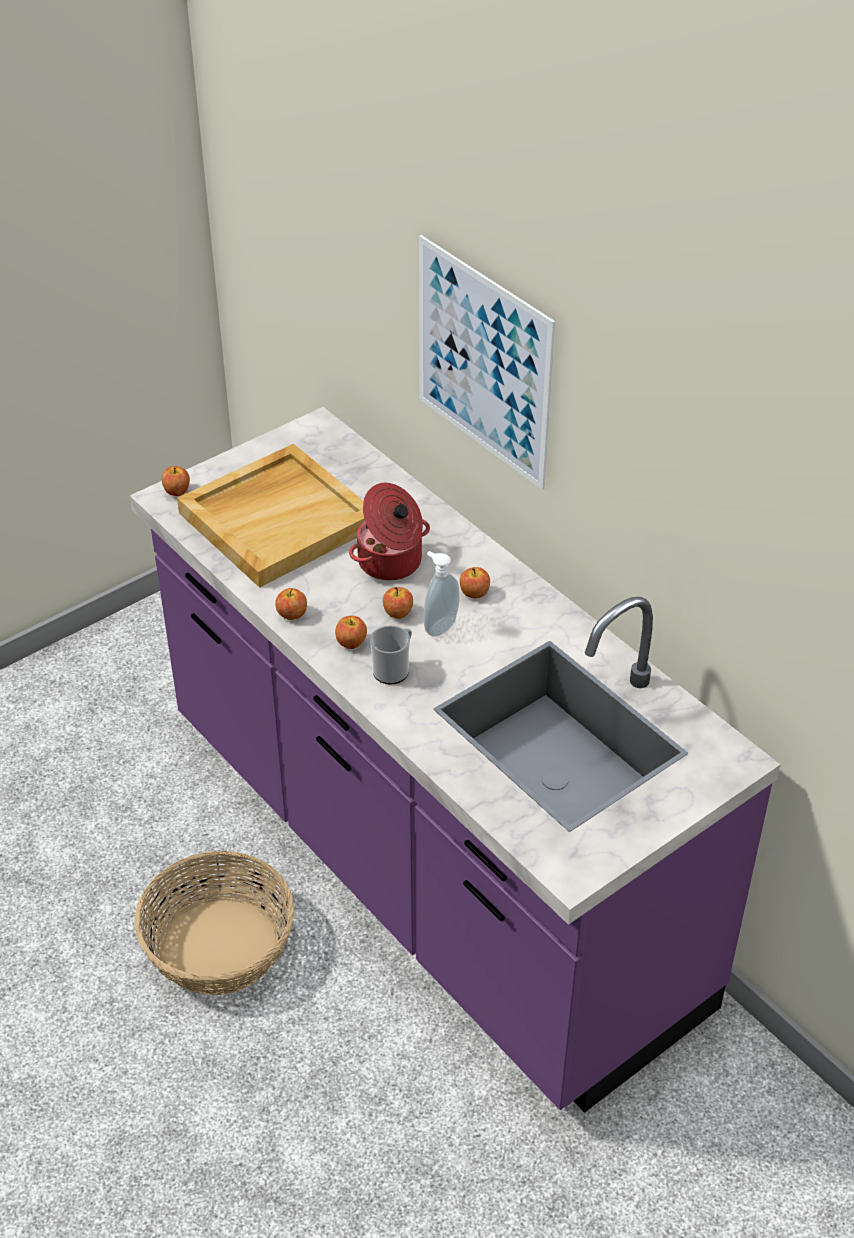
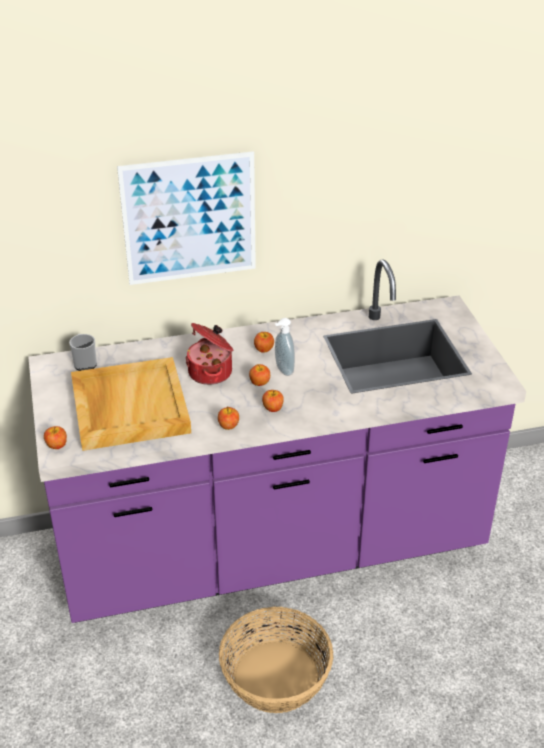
camera: 65 degrees left, 5 degrees down
mug [370,625,412,685] -> mug moved to [69,334,97,371]

